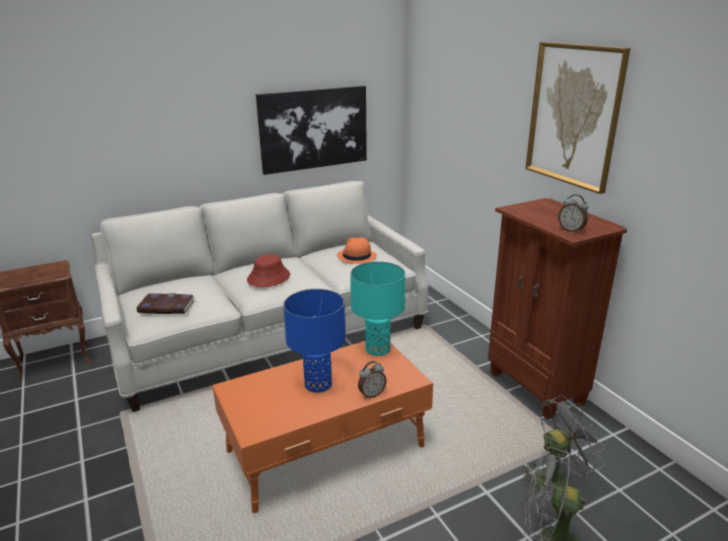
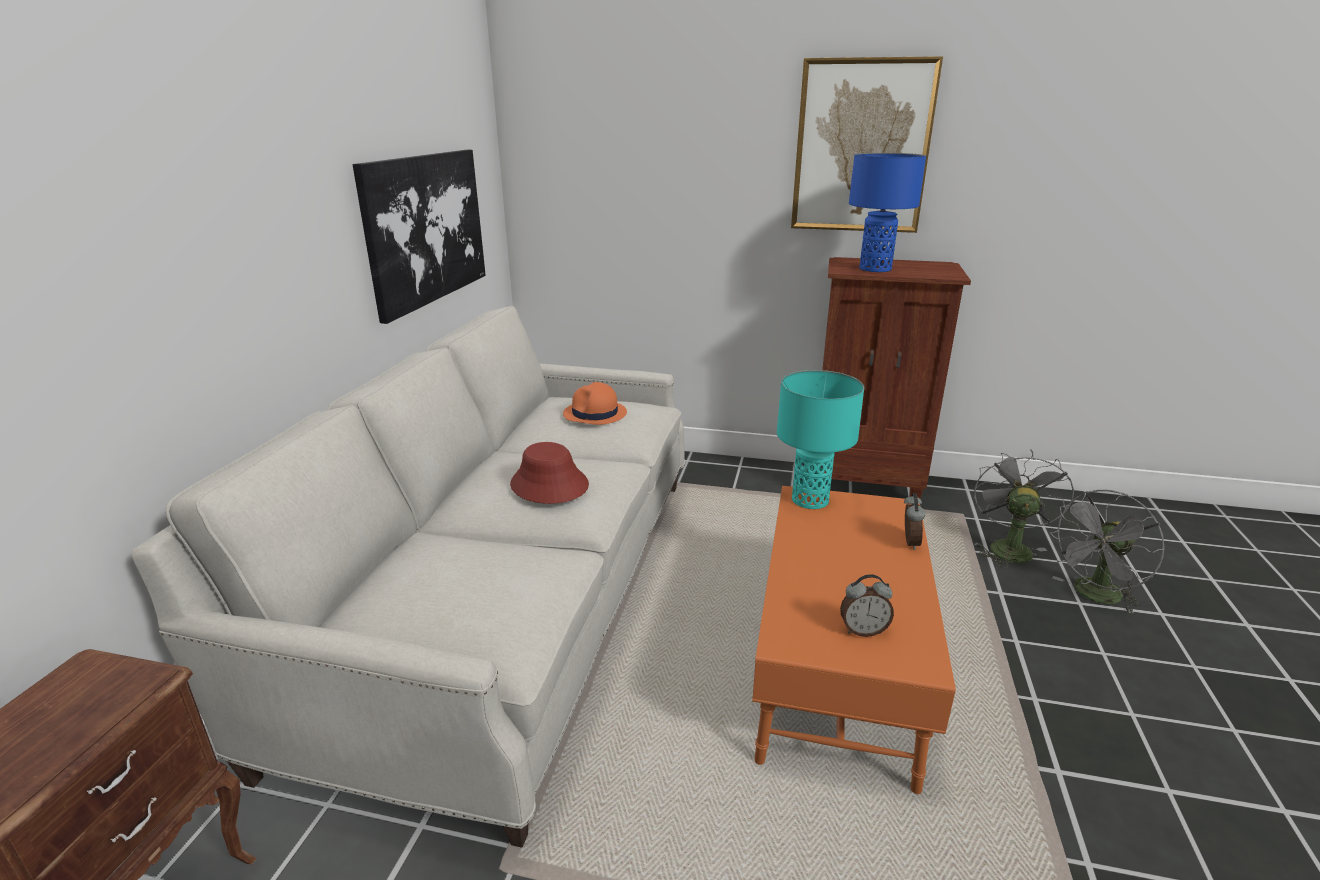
camera: 50 degrees left, 0 degrees up
book [136,293,194,314] -> none
blue table lamp [283,289,346,393] -> blue table lamp moved to [849,153,926,272]
alarm clock [558,194,588,233] -> alarm clock moved to [840,574,894,637]

